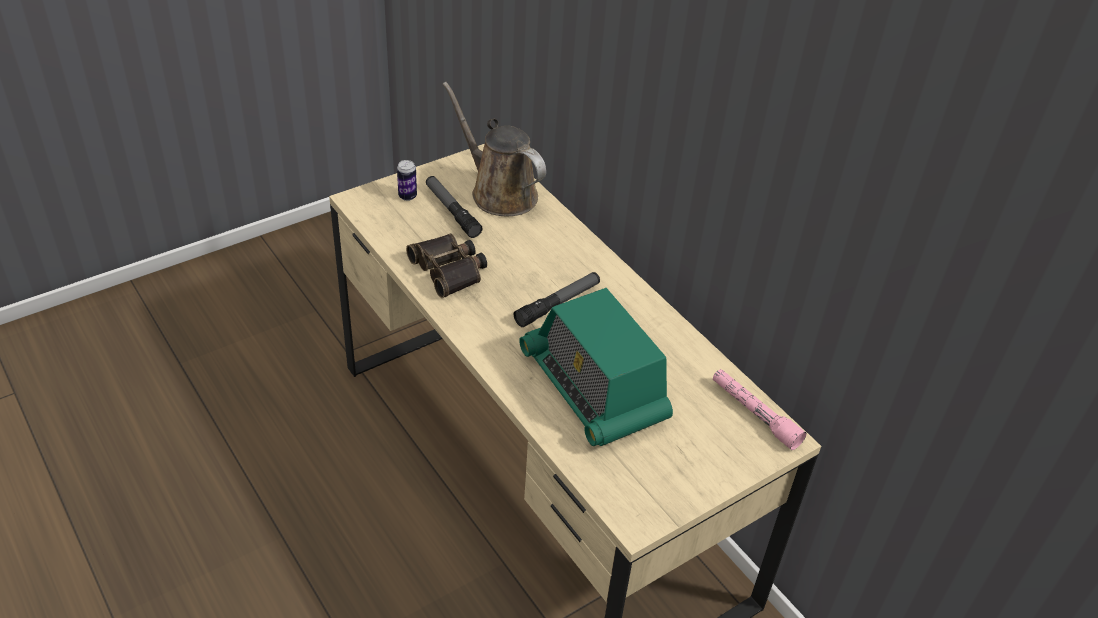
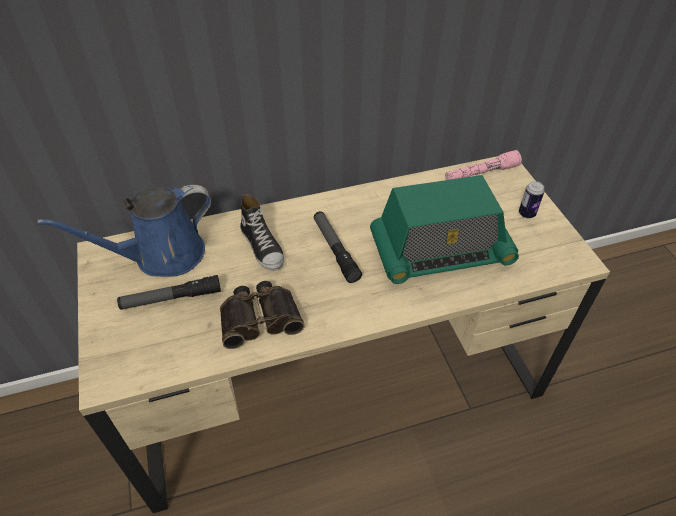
camera: 70 degrees left, 5 degrees up
can [397,160,417,201] -> can moved to [519,181,545,219]
brown watering can [443,82,546,216] -> blue watering can [37,185,211,277]
none -> shoe [240,194,284,271]

